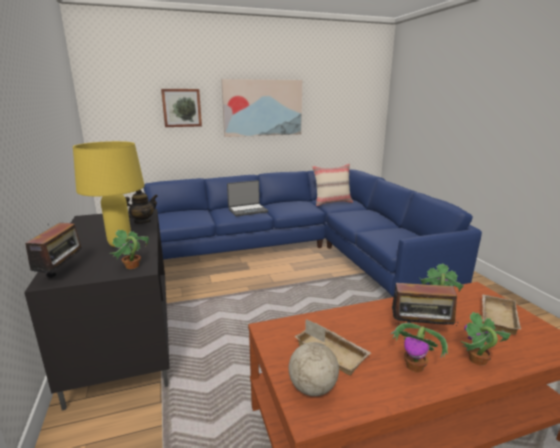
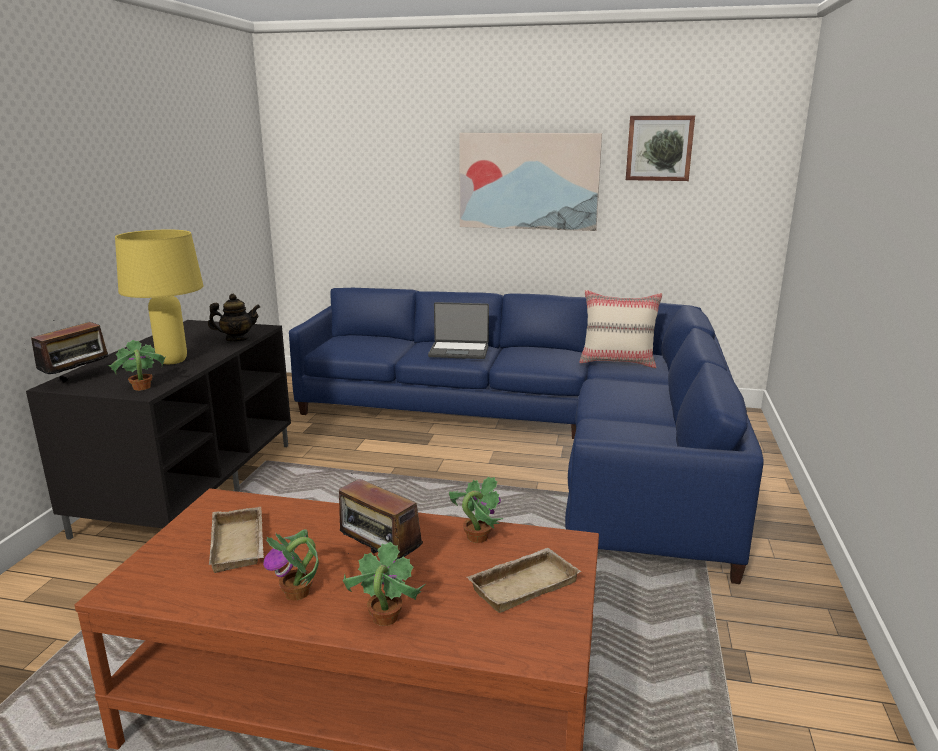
camera: 30 degrees right, 0 degrees up
picture [161,89,202,127] -> picture moved to [626,116,695,181]
globe [289,319,339,396] -> none

